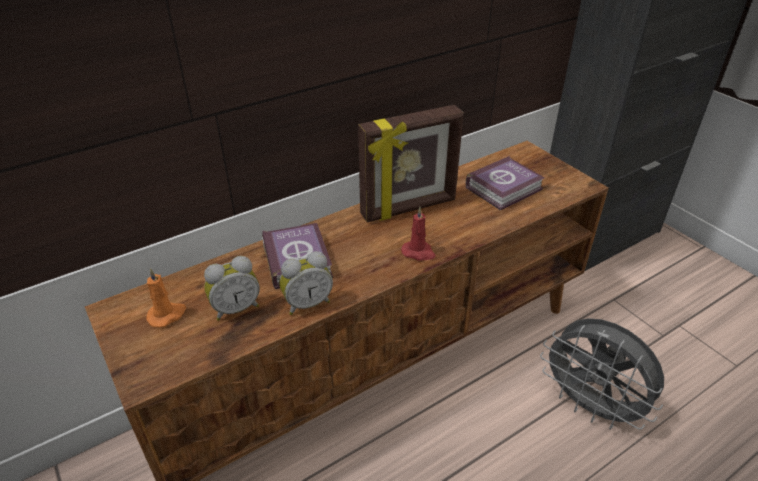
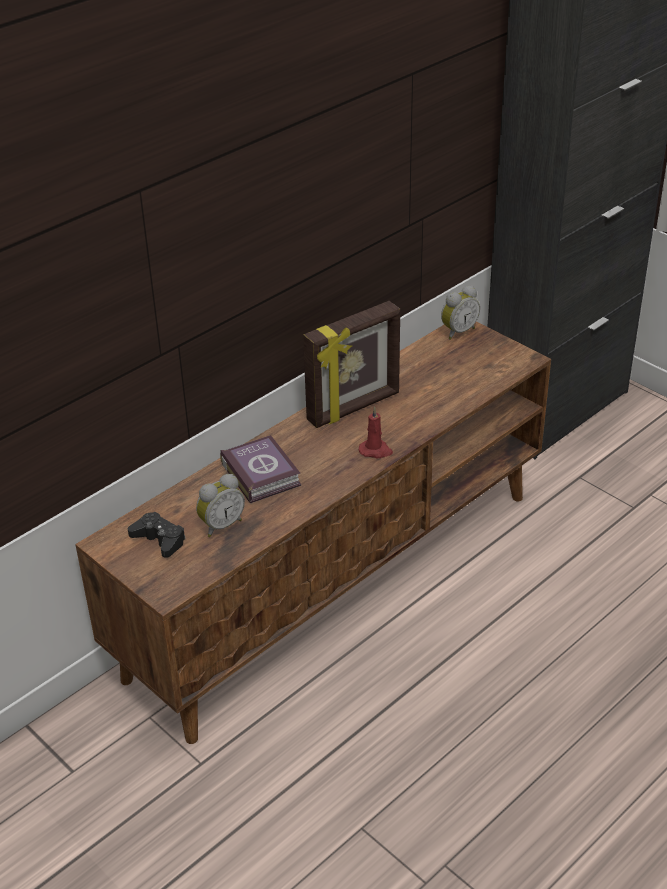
camera: 10 degrees left, 0 degrees up
orange candle [146,268,186,328] -> black game controller [128,512,186,558]
alarm clock [279,251,333,315] -> alarm clock moved to [441,286,480,340]
book [466,156,545,210] -> none
grey fan [540,318,664,430] -> none

